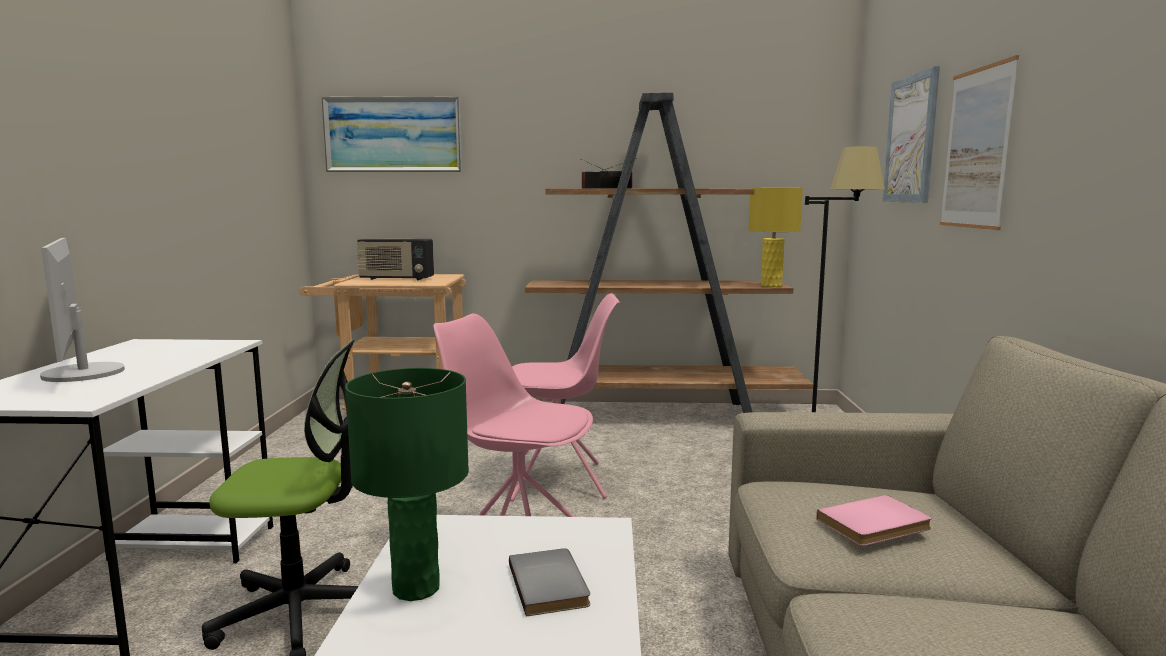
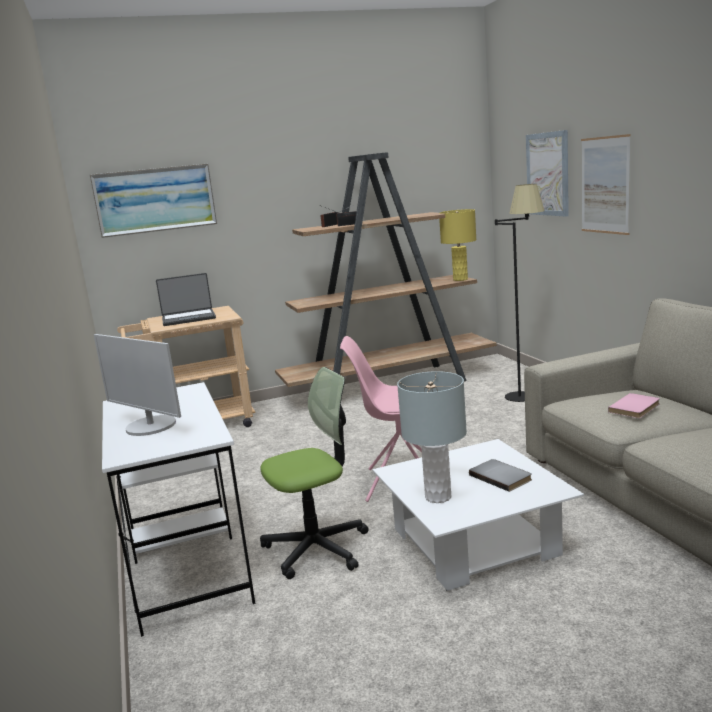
camera: 20 degrees left, 5 degrees up
green table lamp [345,368,469,601] -> grey table lamp [397,371,467,503]
radio [356,238,434,280] -> laptop [156,273,216,326]
pink chair [511,293,620,501] -> none

